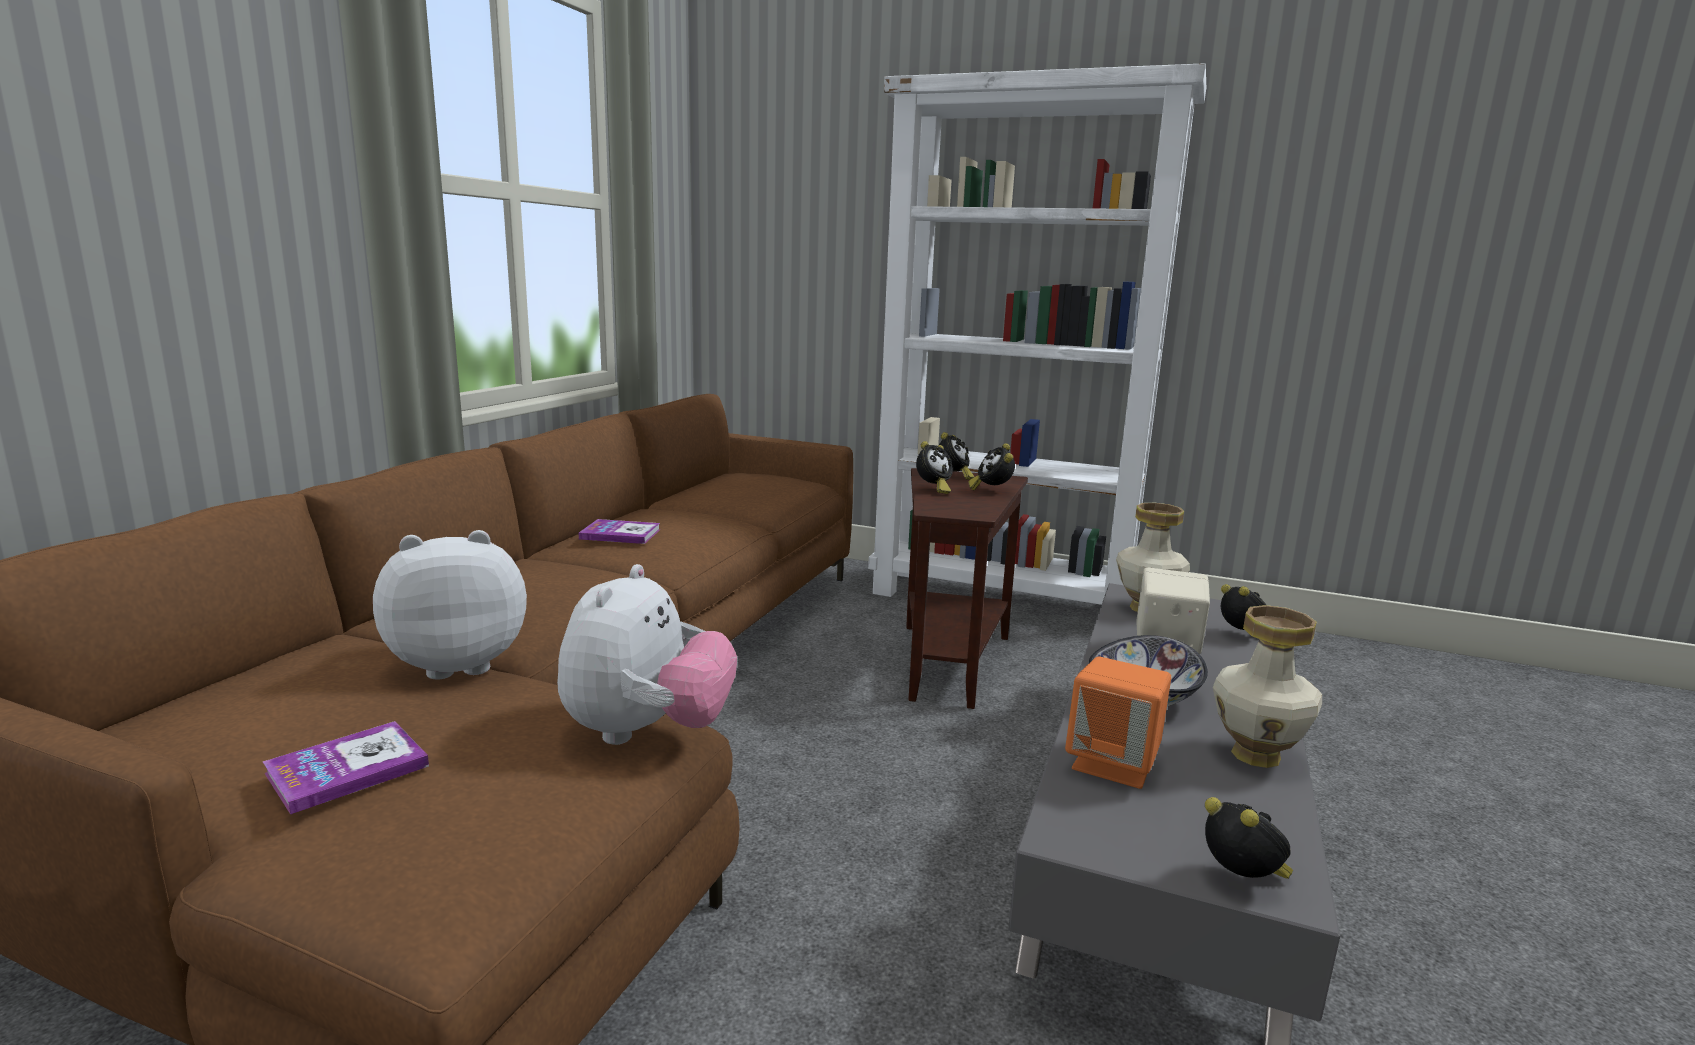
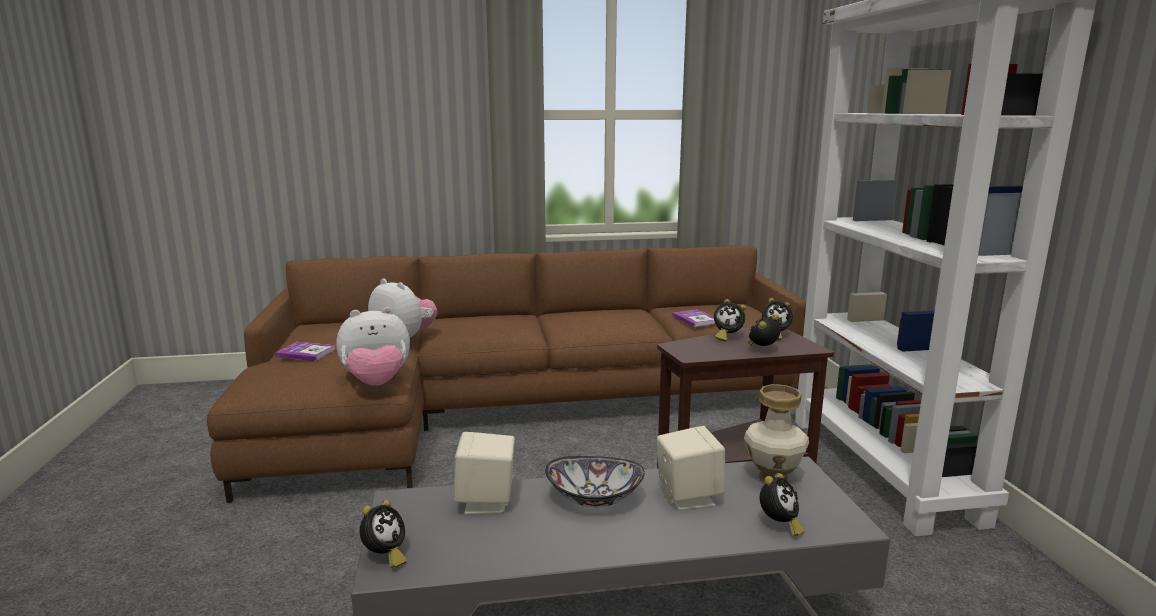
camera: 60 degrees right, 0 degrees up
book [579,519,660,544] -> book moved to [672,309,715,327]
orange speaker [1065,656,1171,789] -> beige speaker [453,432,515,514]
vase [1213,605,1322,768] -> none

